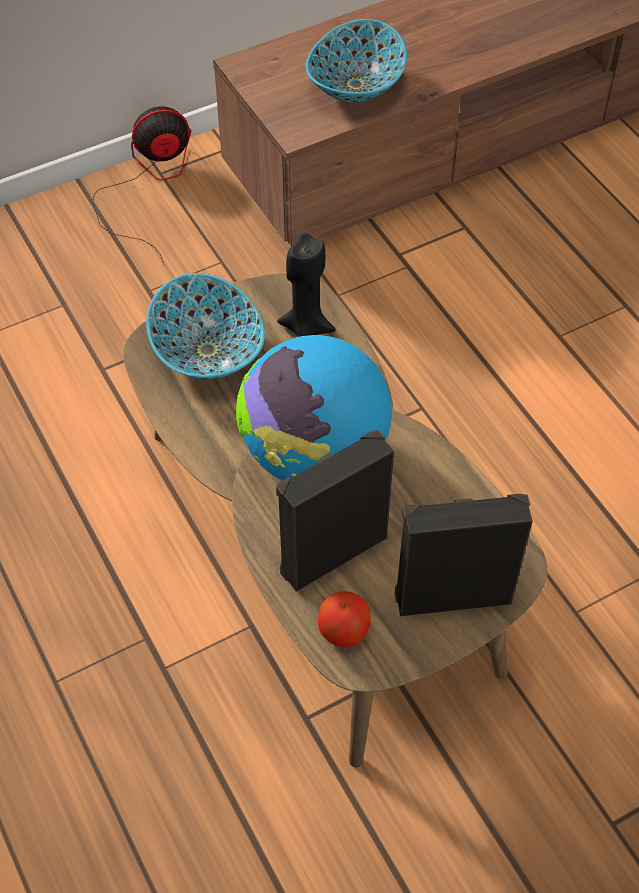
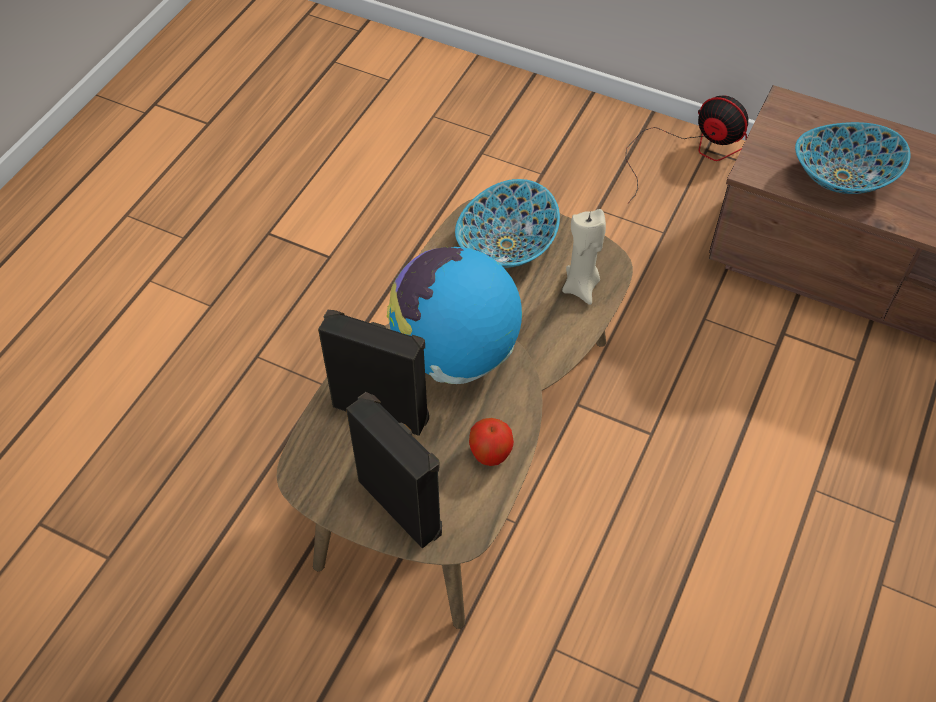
camera: 55 degrees right, 0 degrees up
black candle [277,233,336,337] -> beige candle [562,209,606,305]
apple [318,591,371,648] -> apple moved to [469,418,514,466]

